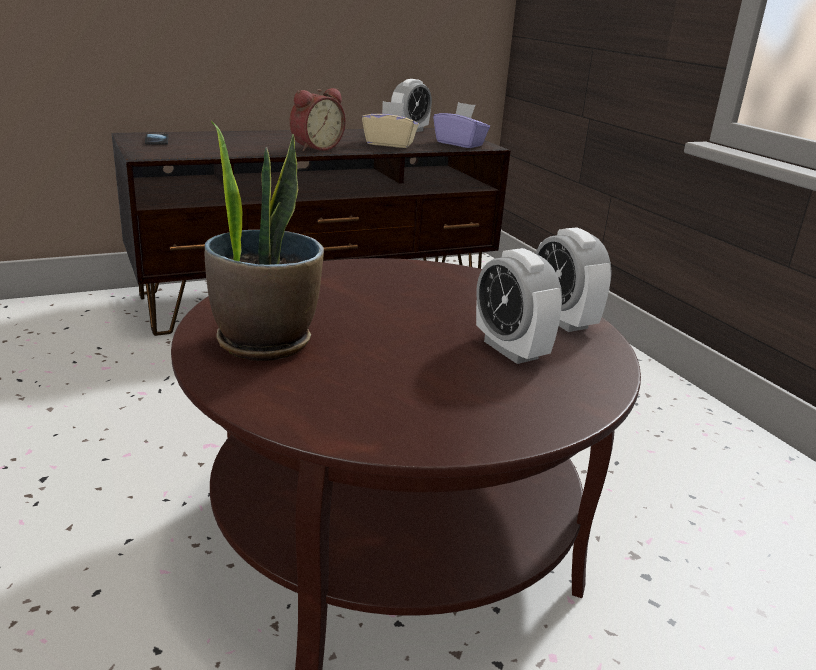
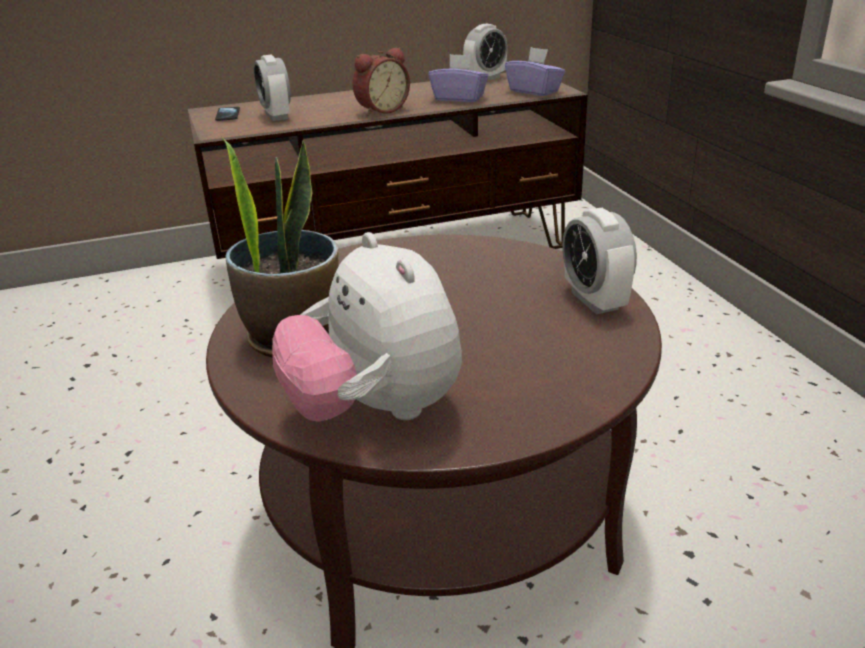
camera: 10 degrees right, 5 degrees up
beige tissue box [362,101,419,148] -> purple tissue box [429,54,489,102]
alarm clock [476,248,562,364] -> alarm clock moved to [254,55,291,121]
none -> plush toy [272,232,462,422]

